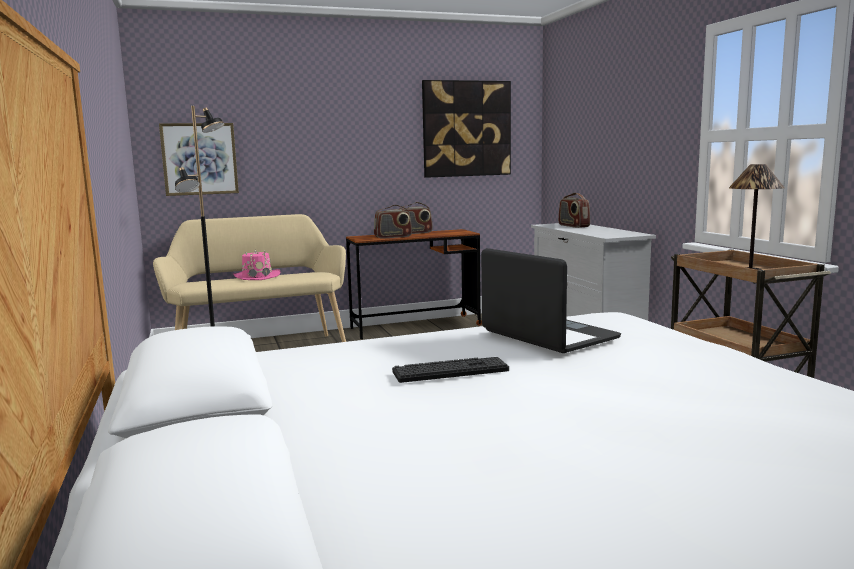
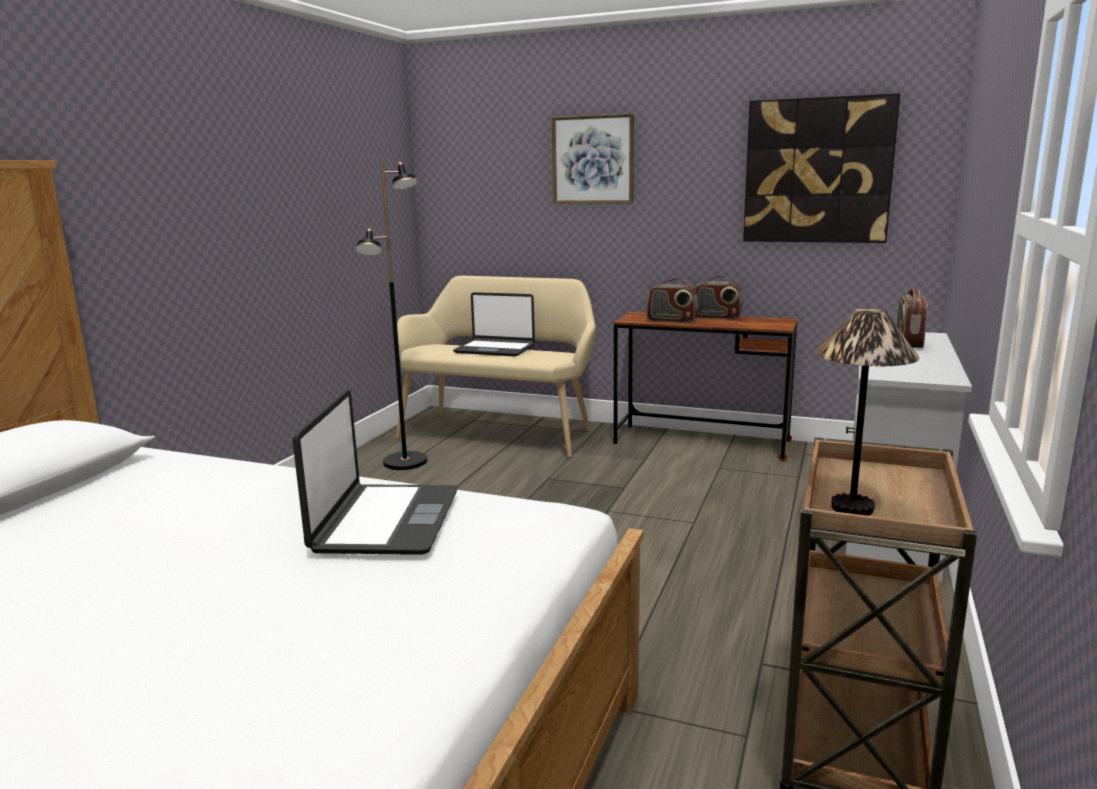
camera: 40 degrees right, 5 degrees up
picture [159,123,239,196] -> picture moved to [552,113,634,204]
pink hat [233,249,281,280] -> laptop [453,292,535,356]
keyboard [392,357,509,383] -> none

